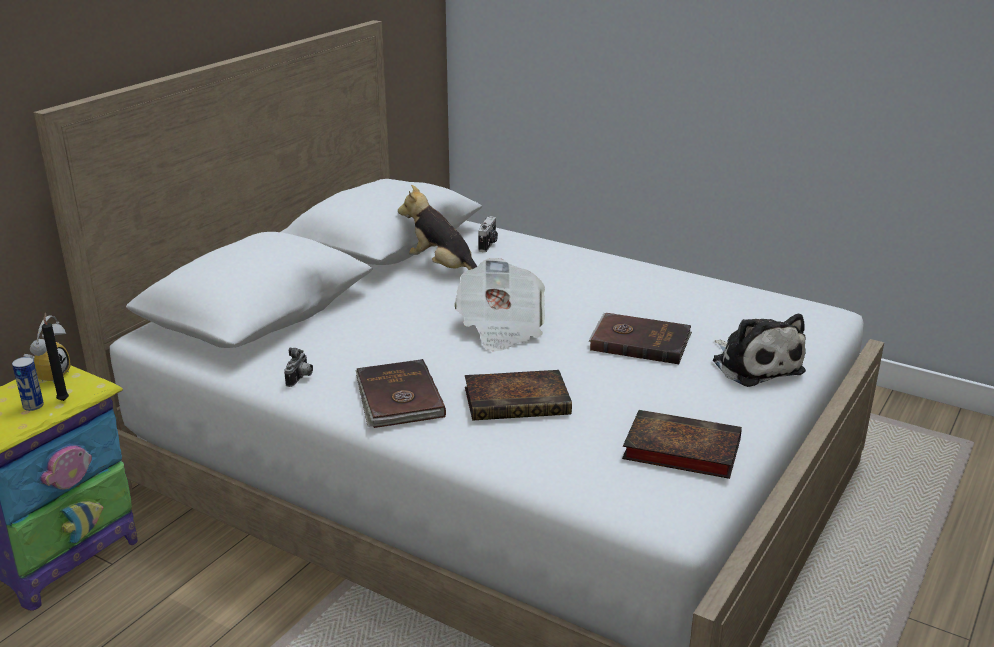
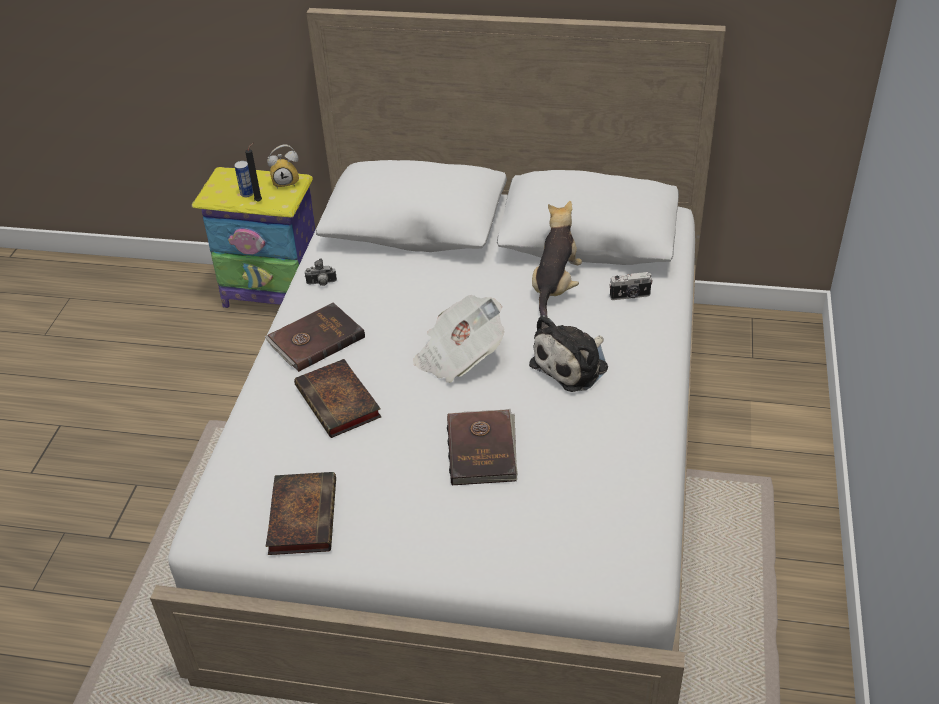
camera: 70 degrees right, 15 degrees up
plush toy [713,314,806,387] -> plush toy moved to [529,315,608,392]

